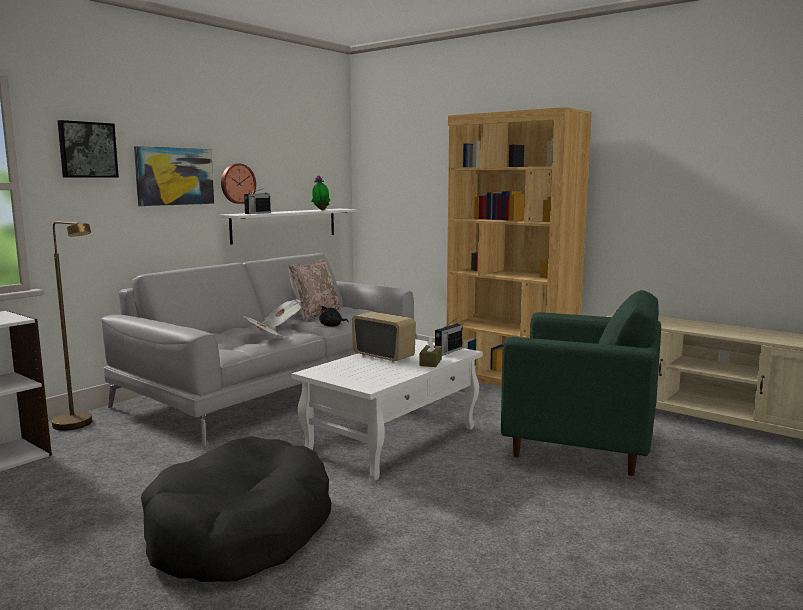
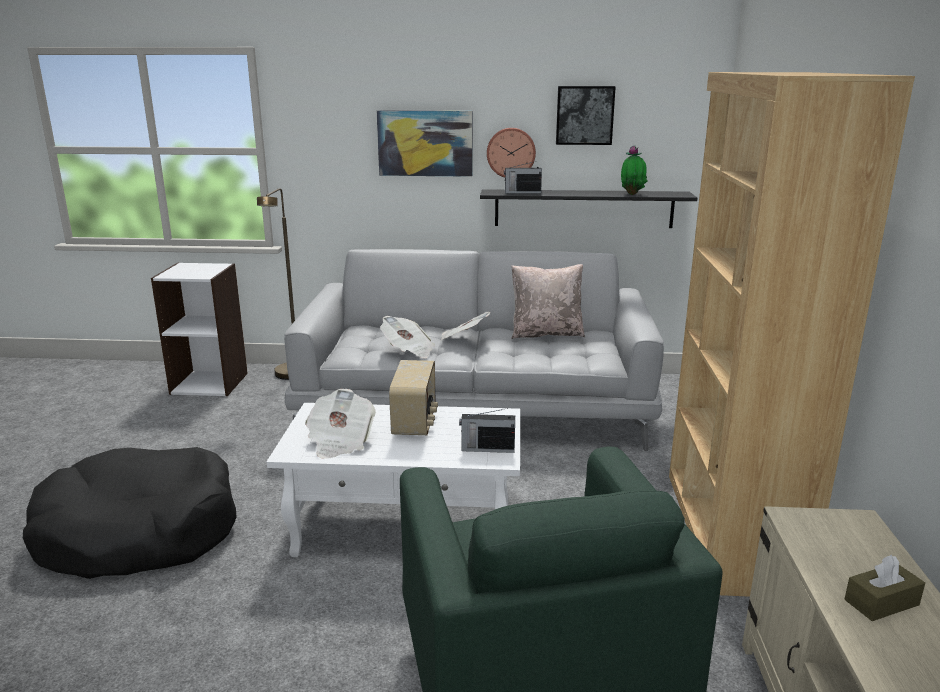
camera: 55 degrees right, 10 degrees up
picture [58,120,119,177] -> picture moved to [556,86,616,145]
white shelf [219,209,358,245] -> black shelf [480,189,697,228]
black plush toy [319,306,349,327] -> none
brown tissue box [420,336,442,367] -> brown tissue box moved to [845,555,925,621]
none -> newspaper [305,389,376,459]

